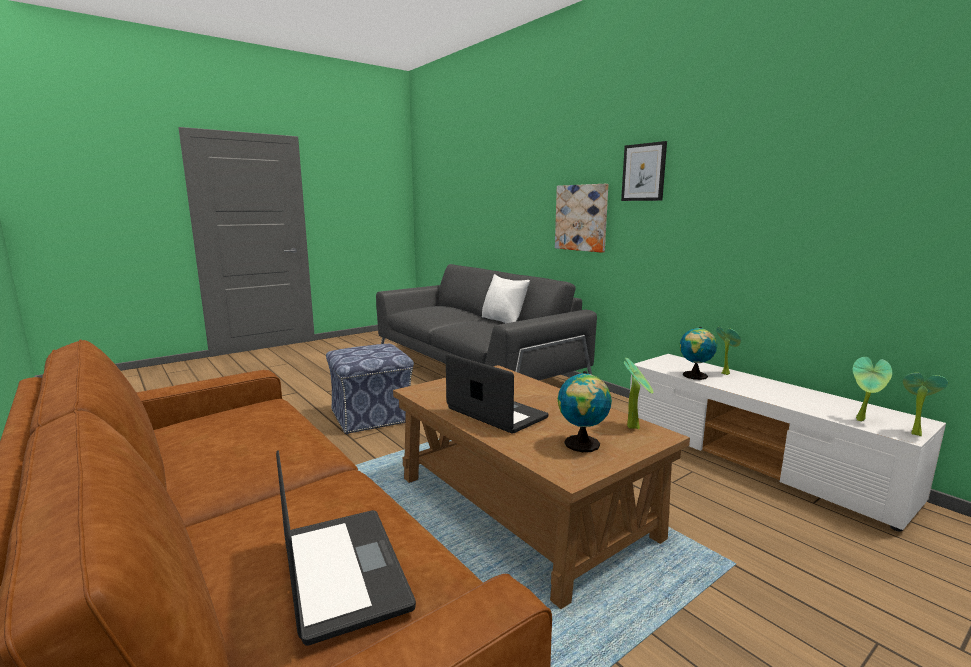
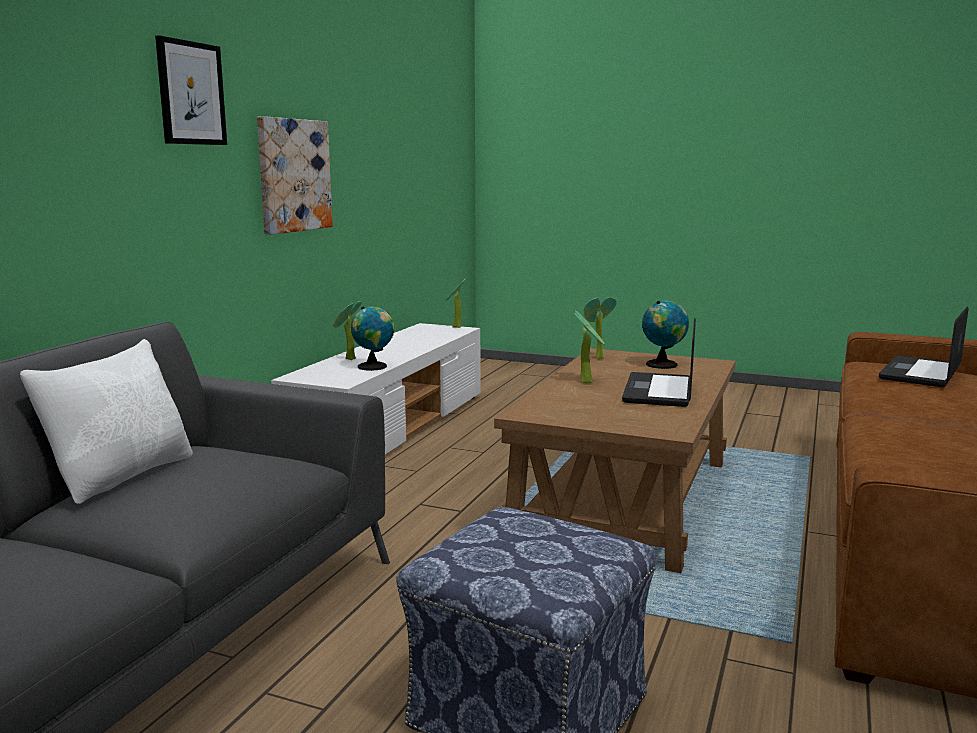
camera: 120 degrees left, 0 degrees up
picture [555,184,608,253] -> picture moved to [257,116,333,235]
potted plant [853,357,892,421] -> potted plant moved to [575,310,605,383]

